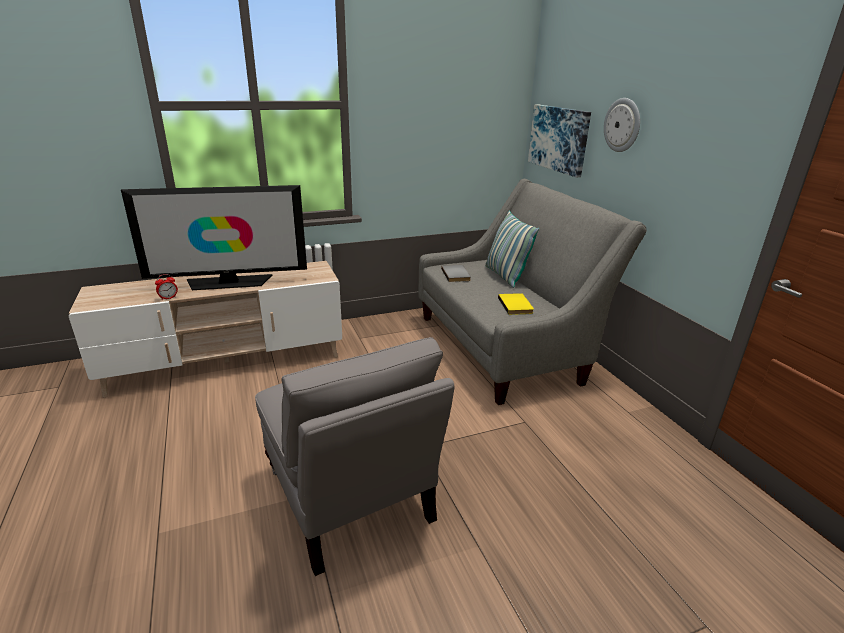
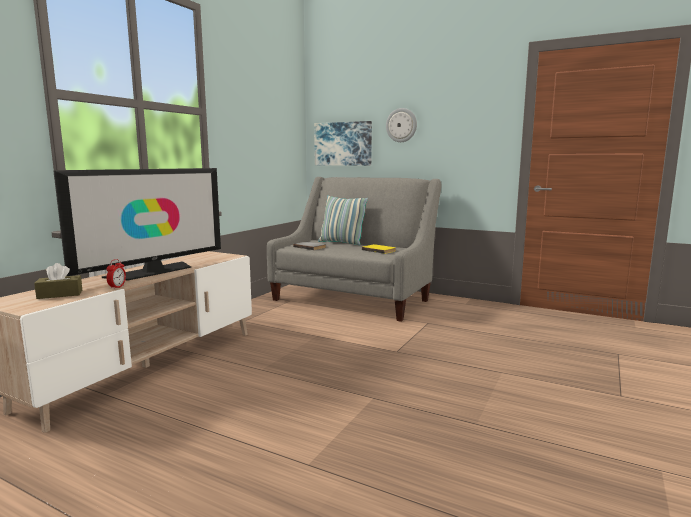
camera: 40 degrees left, 15 degrees down
grey armchair [255,337,454,576] -> none
none -> brown tissue box [34,263,82,299]

